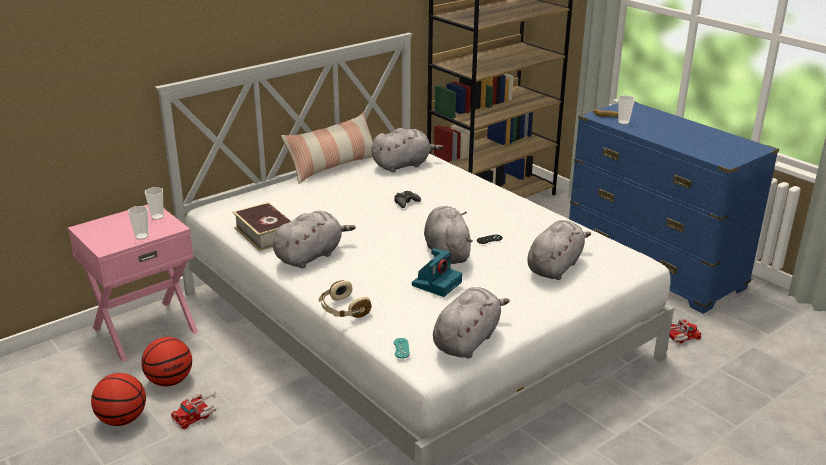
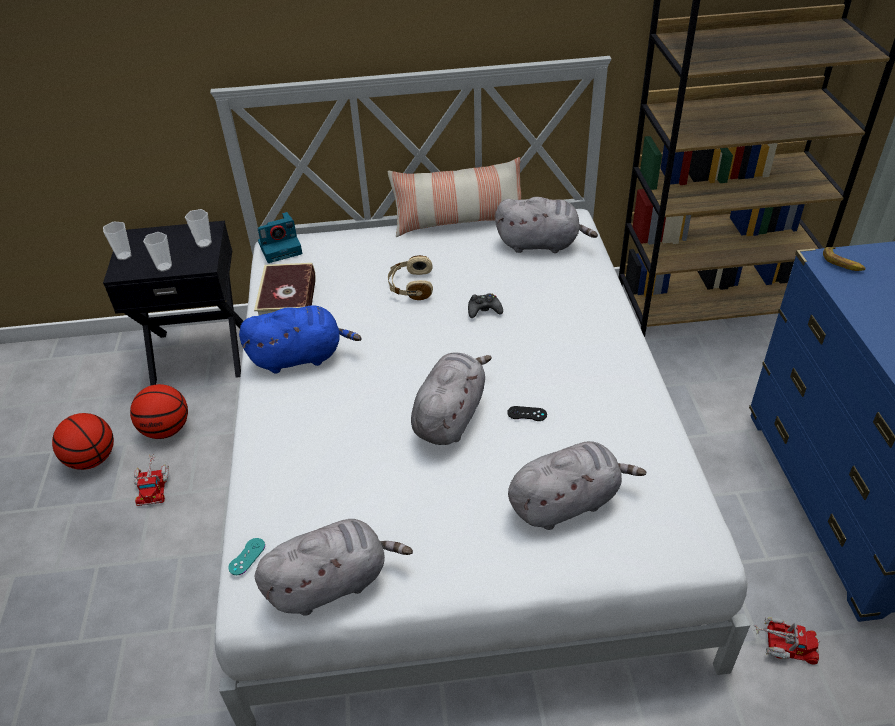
camera: 35 degrees right, 15 degrees up
pink nightstand [68,204,198,362] -> black nightstand [103,221,243,386]
toy truck [171,392,218,429] -> toy truck turned 90 degrees counterclockwise [134,454,169,506]
grey plush toy [273,211,355,268] -> blue plush toy [239,306,362,374]
beige headphones [319,280,371,318] -> beige headphones moved to [388,255,433,300]
camera [412,248,462,297] -> camera moved to [258,212,302,263]
cup [618,95,635,125] -> cup moved to [103,222,131,260]

